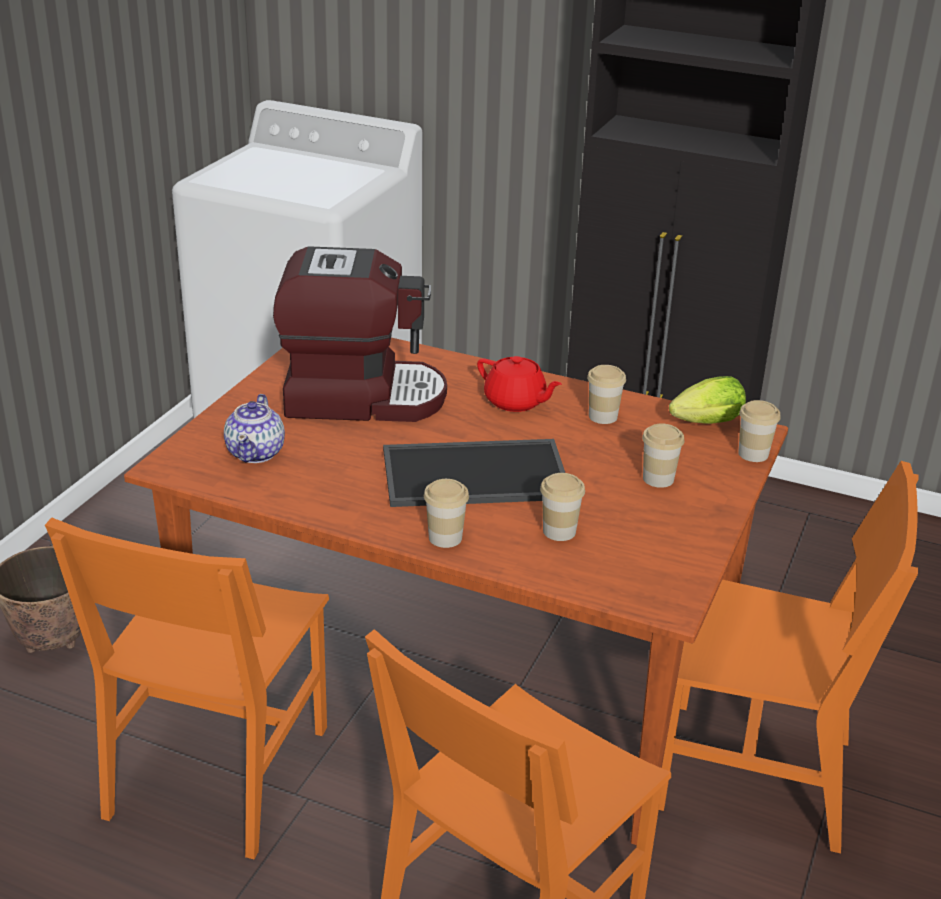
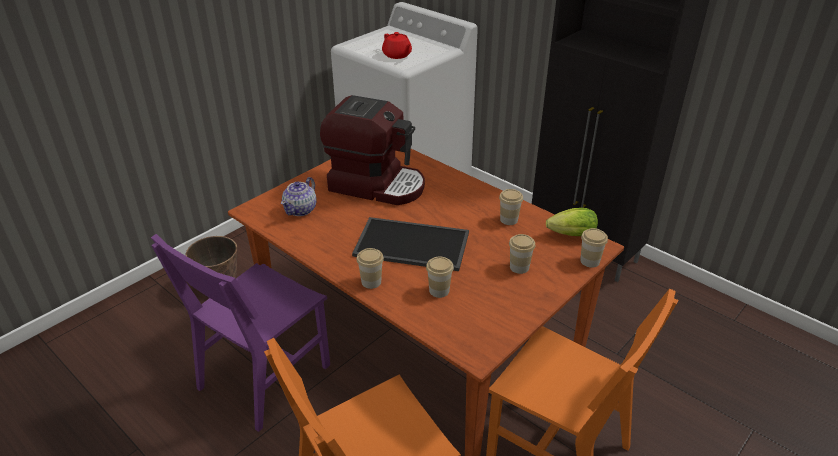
camera: 20 degrees right, 5 degrees up
orange chair [45,517,329,859] -> purple chair [151,234,330,432]
red teapot [477,356,562,412] -> red teapot moved to [382,32,412,59]

